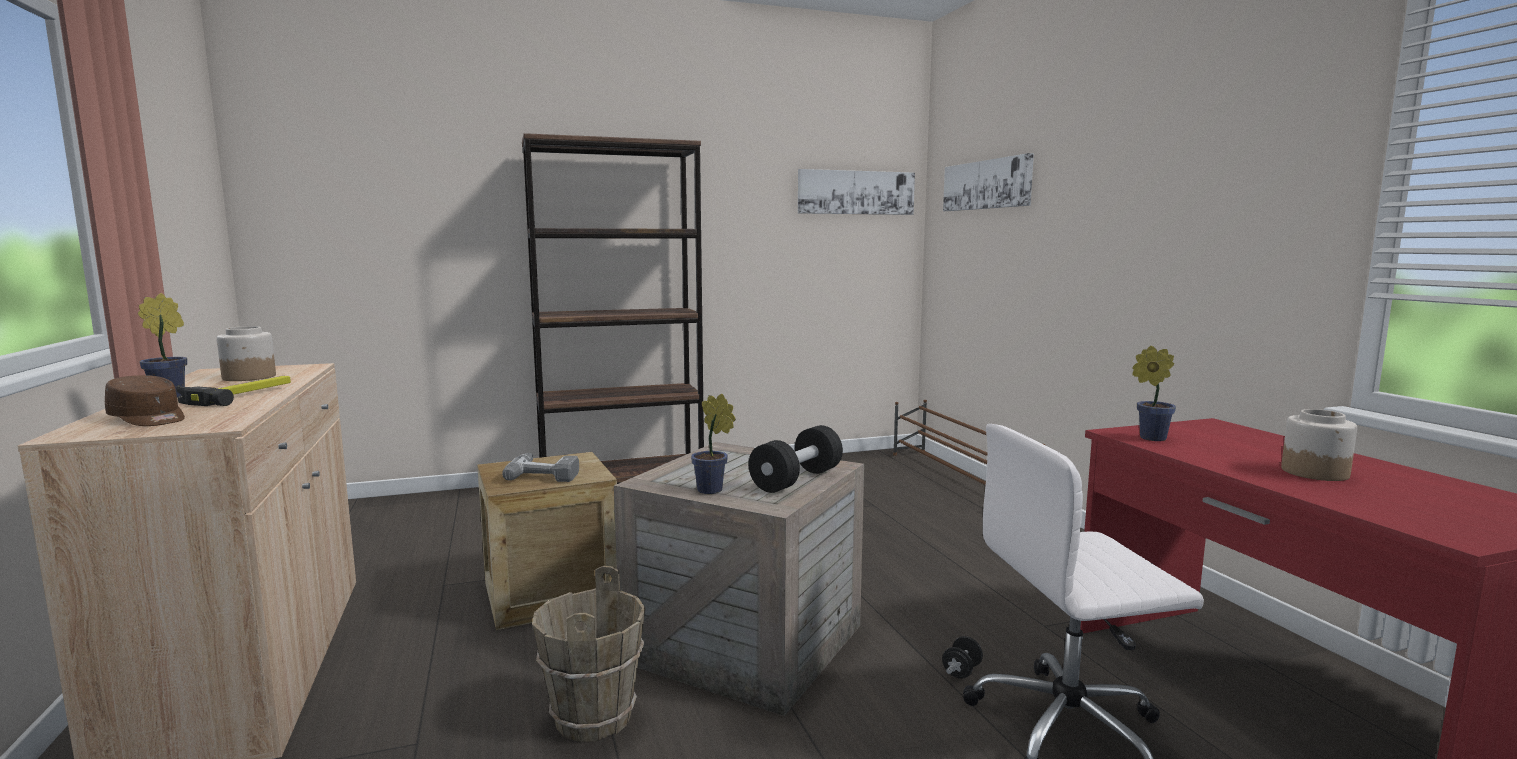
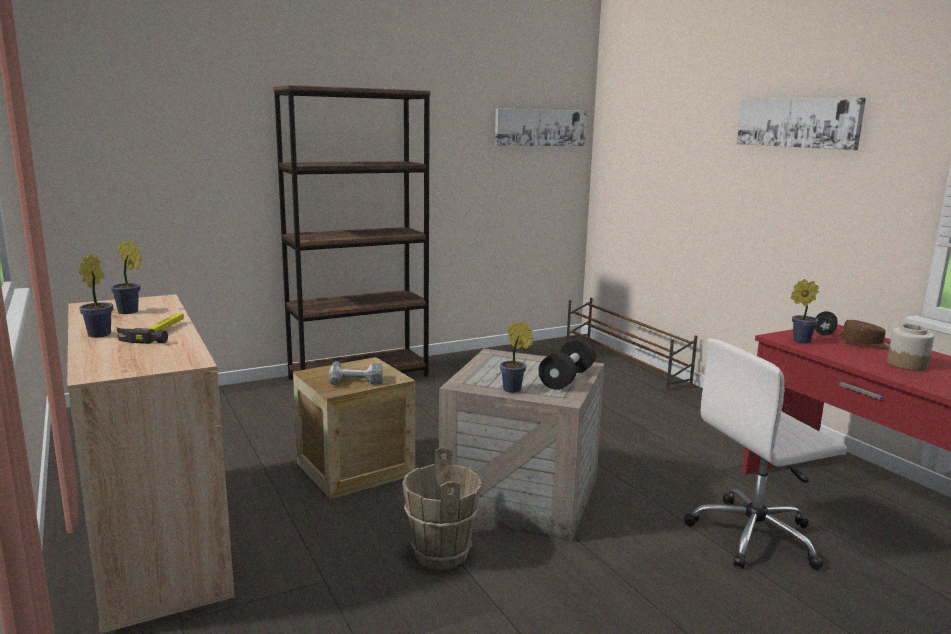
camera: 10 degrees left, 5 degrees up
brown cap [105,375,185,426] -> brown cap moved to [841,320,890,349]
jar [217,326,276,381] -> potted plant [111,240,142,314]
black dumbbell [942,636,983,679] -> black dumbbell moved to [815,311,838,335]
picture [943,153,1034,211] -> picture moved to [737,97,866,150]

